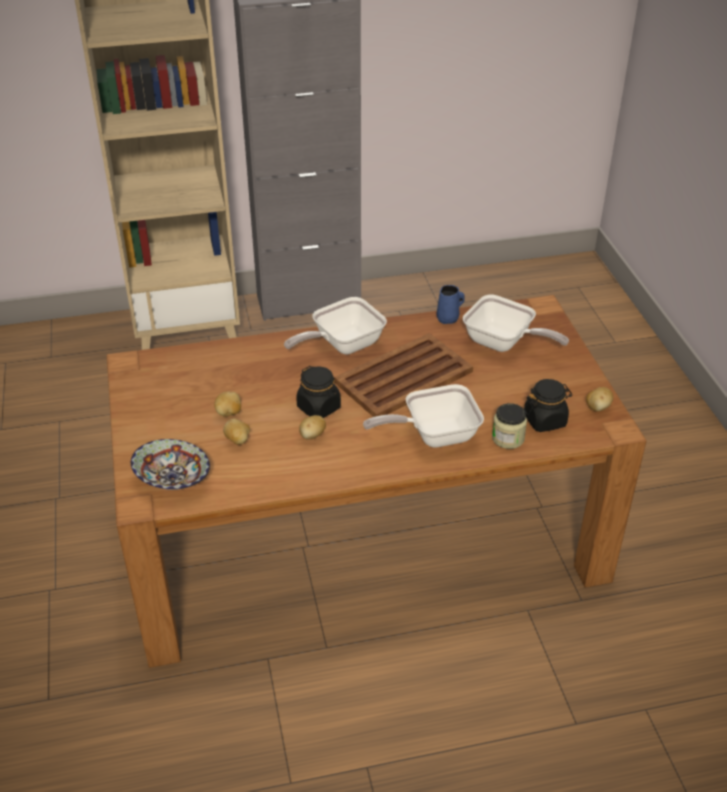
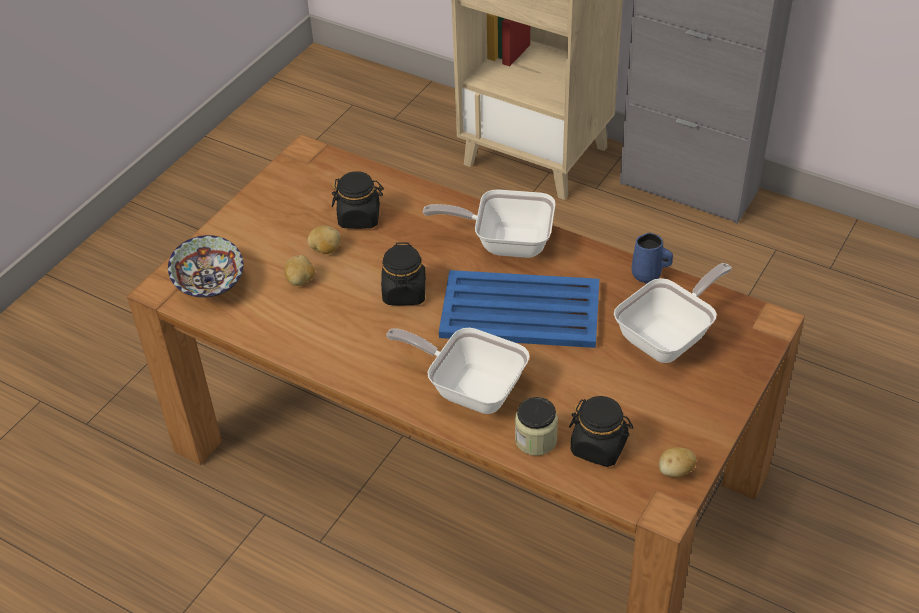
camera: 45 degrees right, 5 degrees up
potato [299,415,326,440] -> none
brown tray [334,333,473,417] -> blue tray [439,270,599,348]
frying pan [463,295,569,352] -> frying pan turned 120 degrees counterclockwise [614,263,732,363]
none -> black jar [332,171,384,229]

